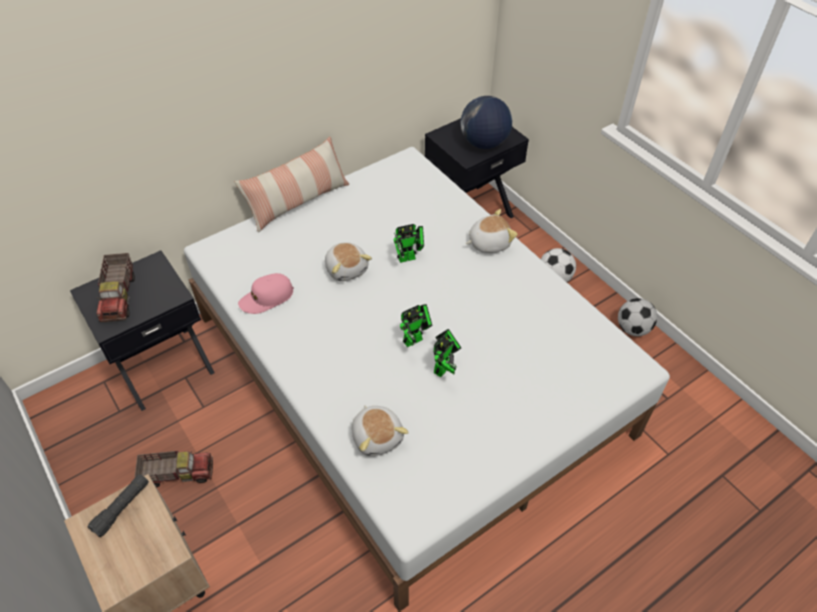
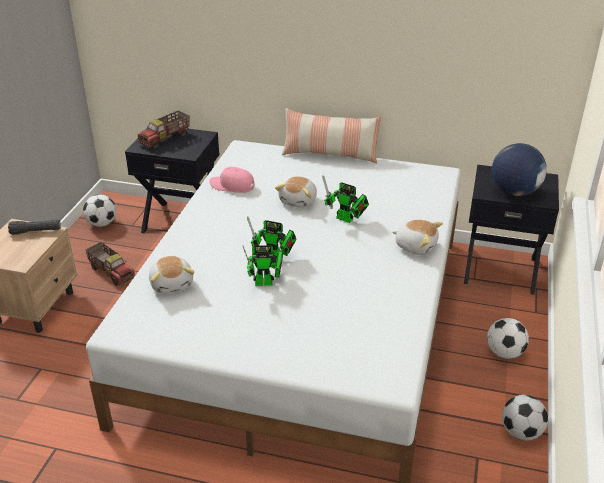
camera: 50 degrees right, 15 degrees down
plush toy [352,405,409,456] -> plush toy turned 45 degrees counterclockwise [149,256,195,294]
none -> football [83,194,116,227]

